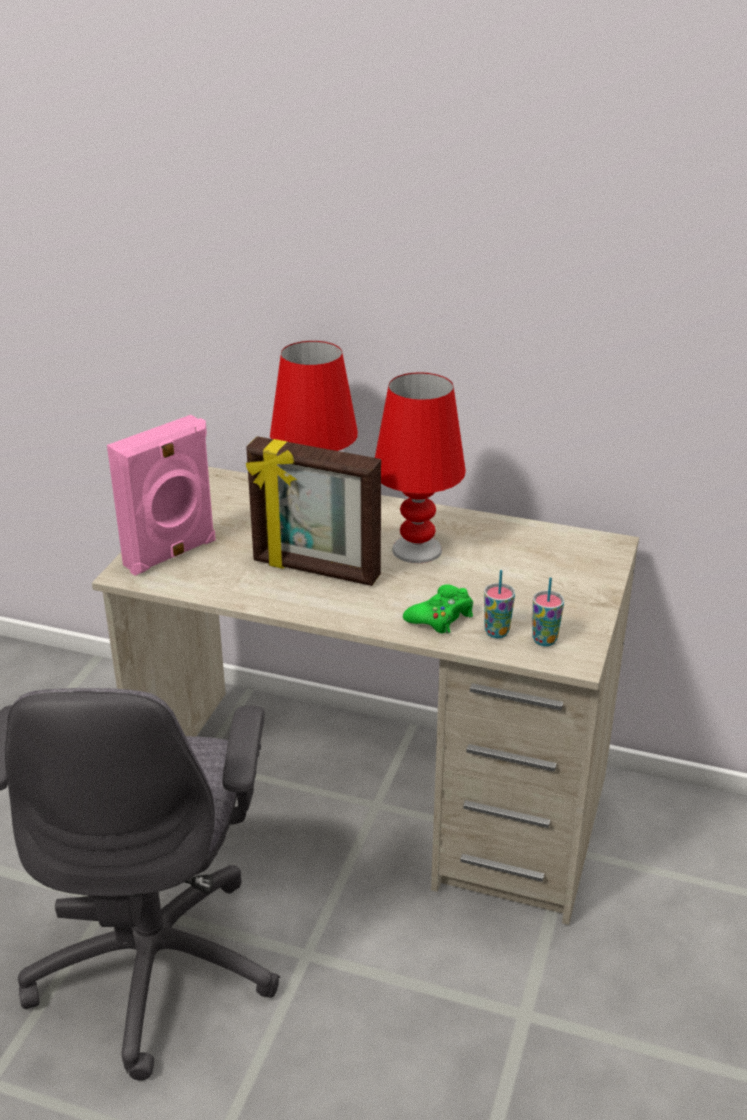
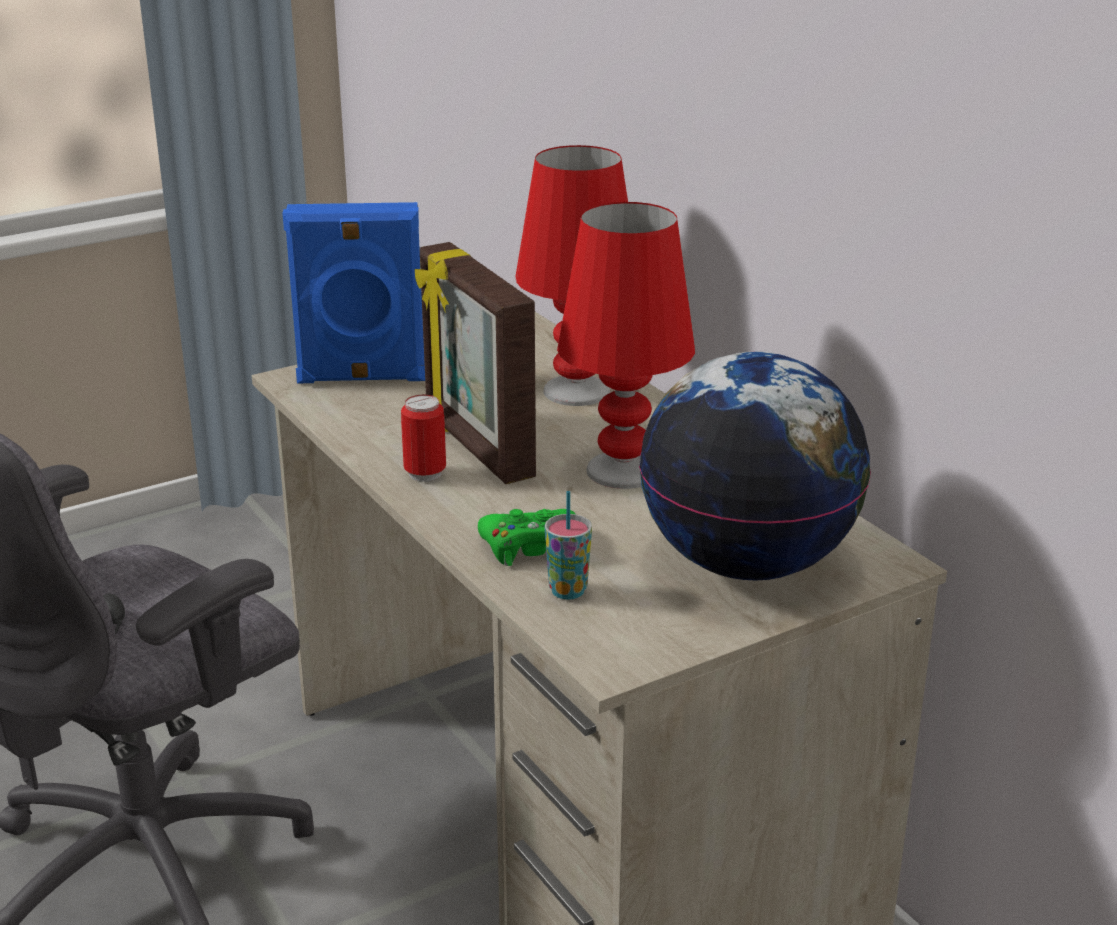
camera: 40 degrees right, 5 degrees down
pink speaker [107,415,216,576] -> blue speaker [282,202,425,383]
cup [532,577,564,646] -> none
none -> can [401,395,446,482]
none -> globe [639,352,871,580]

